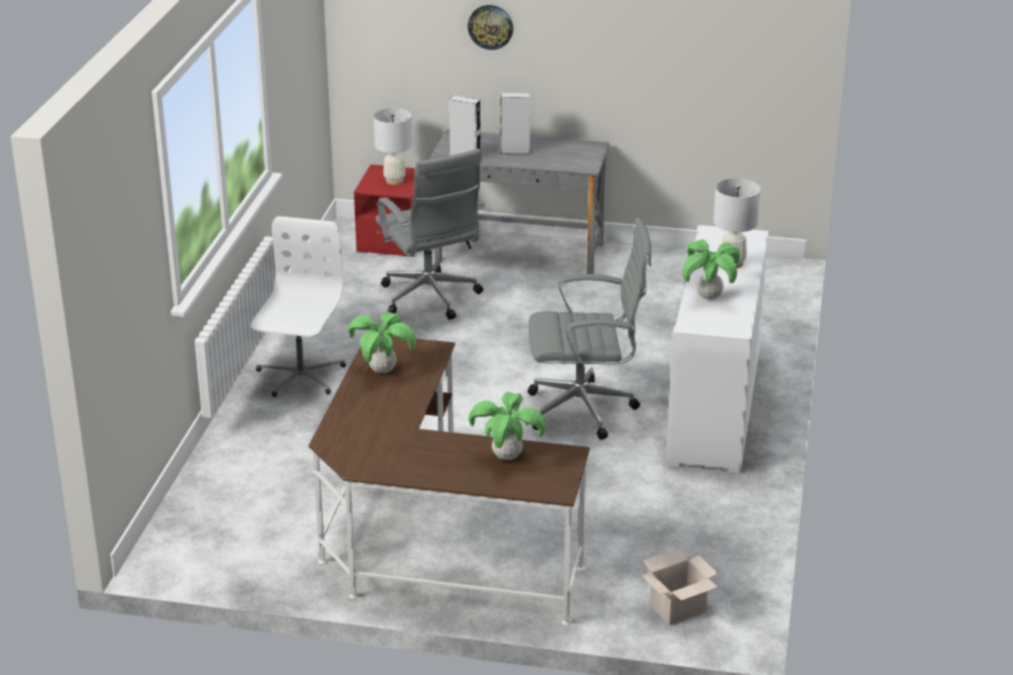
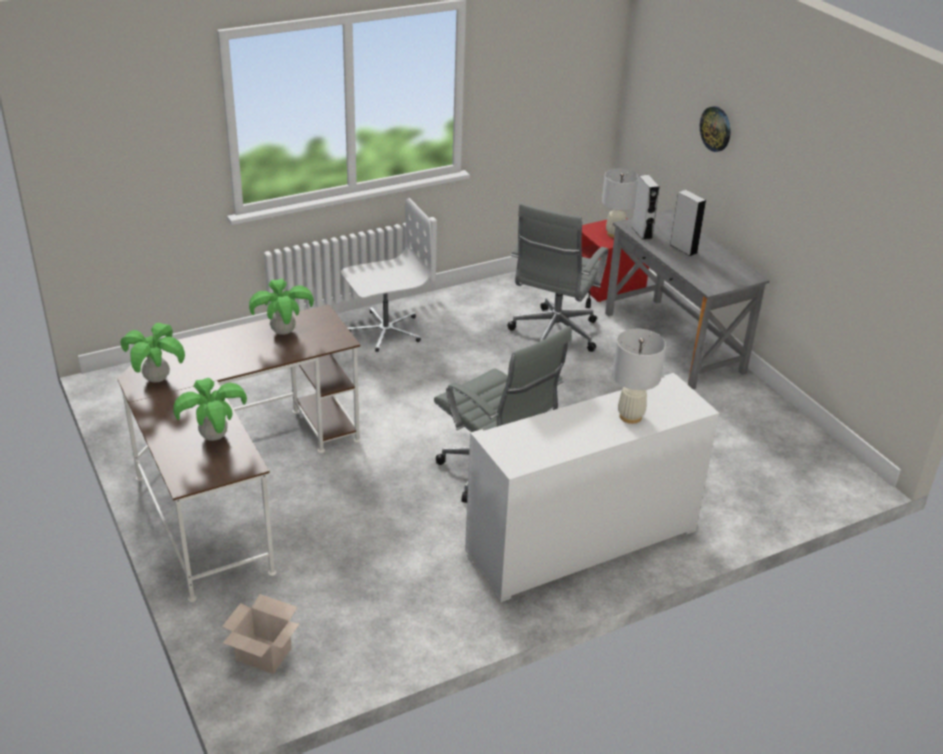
camera: 50 degrees right, 5 degrees up
potted plant [682,239,740,299] -> potted plant moved to [120,323,185,383]

